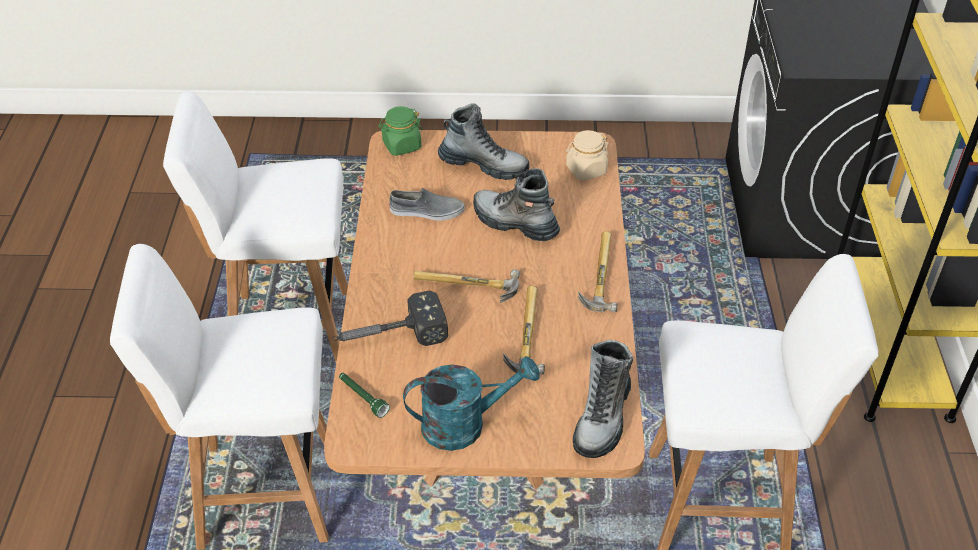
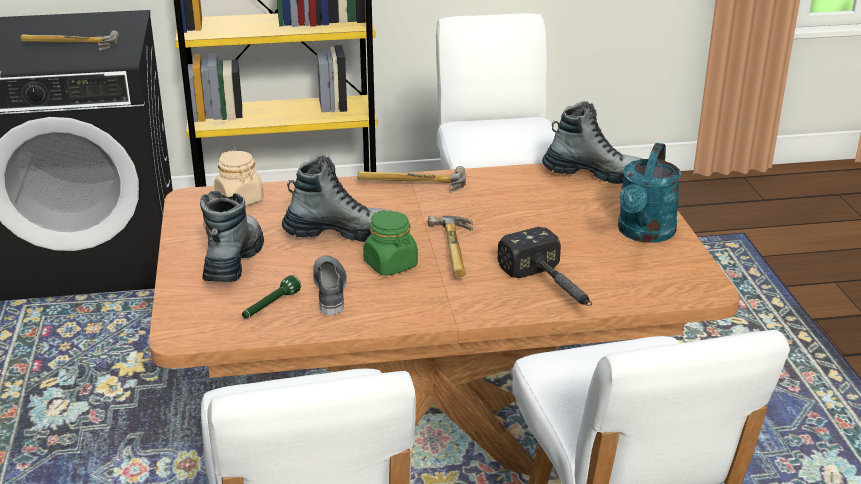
camera: 100 degrees left, 15 degrees down
green flashlight [339,373,390,418] -> green flashlight moved to [242,275,301,319]
green jar [378,106,422,156] -> green jar moved to [363,210,418,276]
turquoise watering can [403,356,539,451] -> turquoise watering can turned 135 degrees counterclockwise [618,143,682,243]
boot [473,168,560,241] -> boot turned 120 degrees counterclockwise [282,155,391,242]
hammer [503,286,545,374] -> hammer moved to [21,30,119,50]

